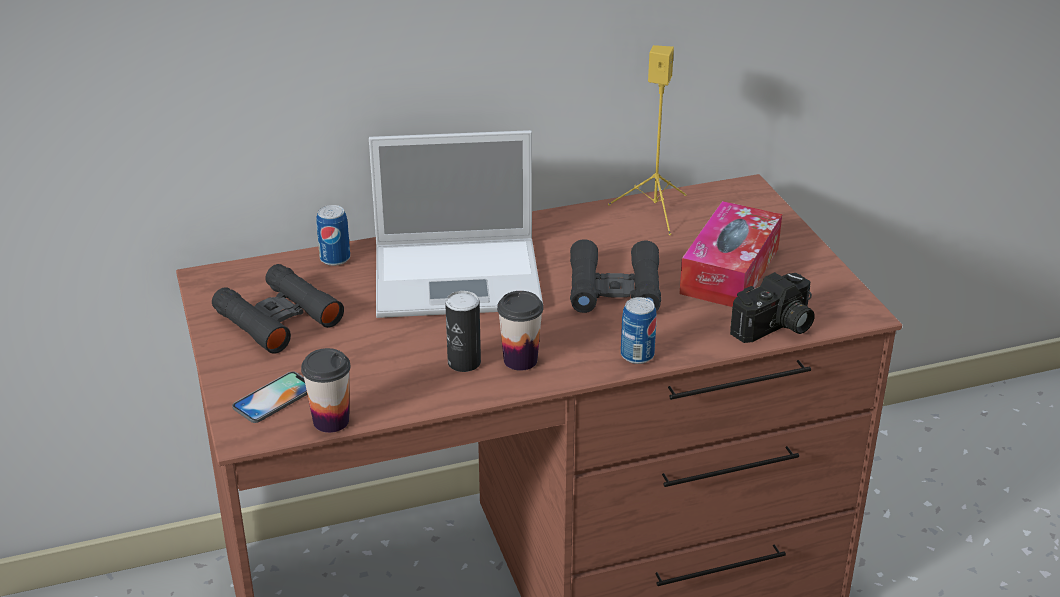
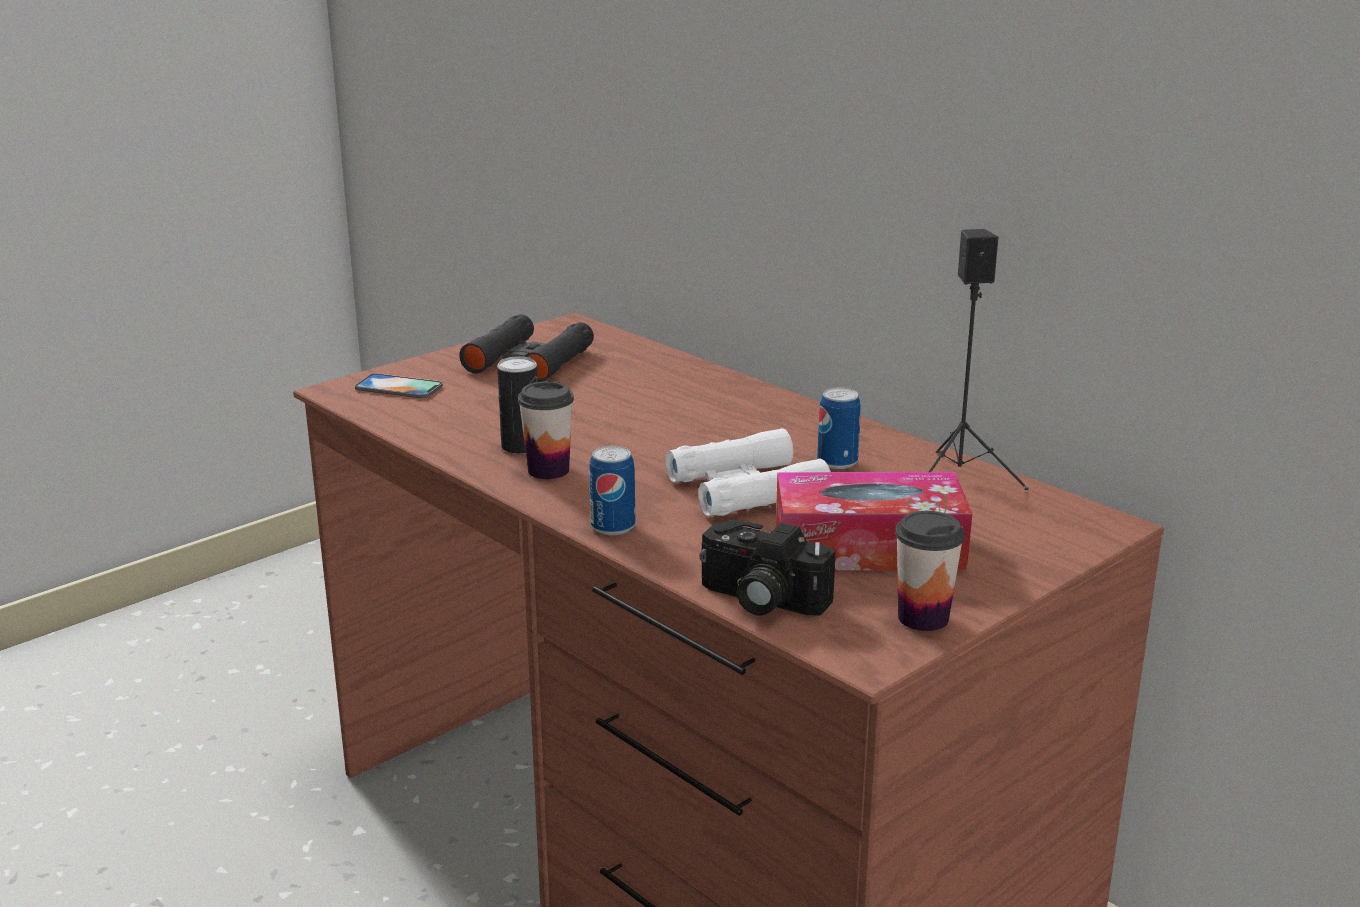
camera: 65 degrees right, 10 degrees down
cup [301,348,351,433] -> cup moved to [895,511,965,631]
can [316,205,350,266] -> can moved to [817,388,861,469]
laptop [369,130,543,318] -> none
black binoculars [570,239,661,313] -> white binoculars [665,428,831,516]
yellow speaker [608,45,687,235] -> black speaker [928,229,1029,490]

